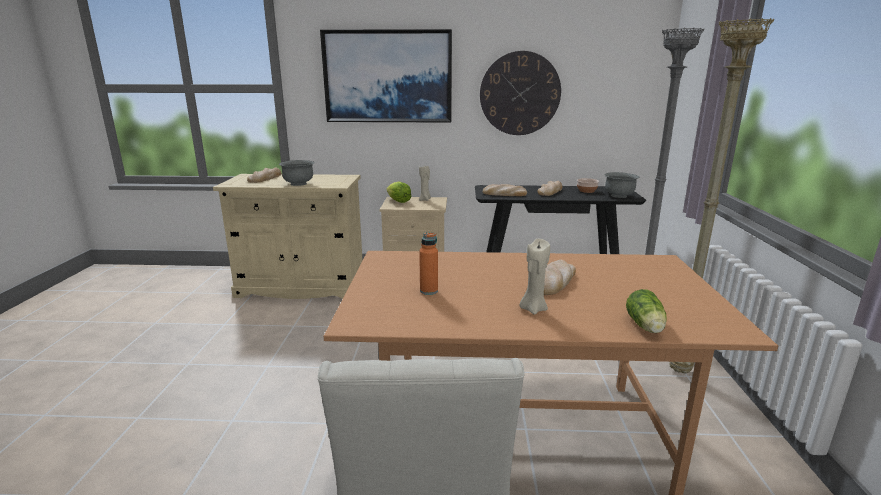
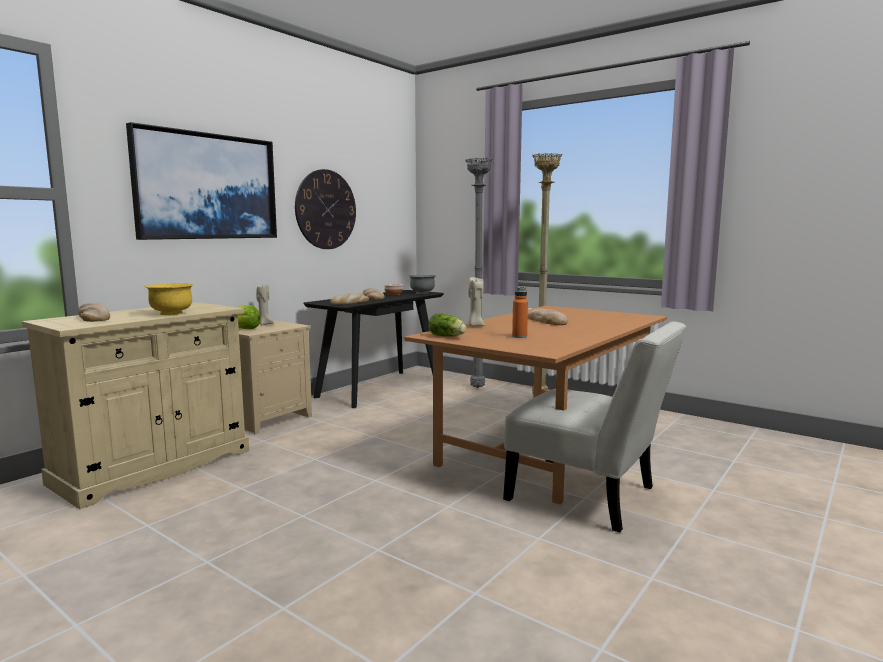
camera: 55 degrees left, 10 degrees down
grey bowl [279,160,315,186] -> yellow bowl [145,284,193,315]
beige candle [519,239,550,315] -> beige candle moved to [468,277,485,327]
lettuce [626,289,667,333] -> lettuce moved to [429,313,466,336]

